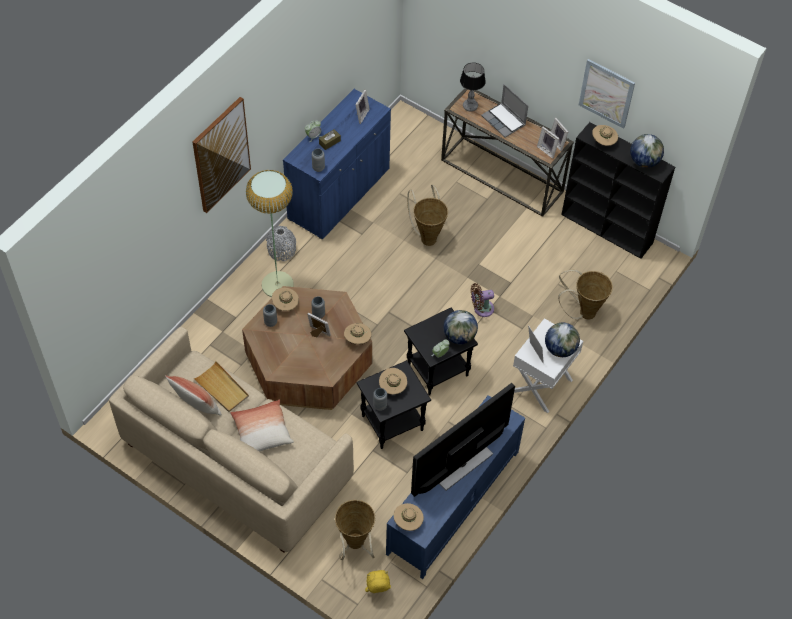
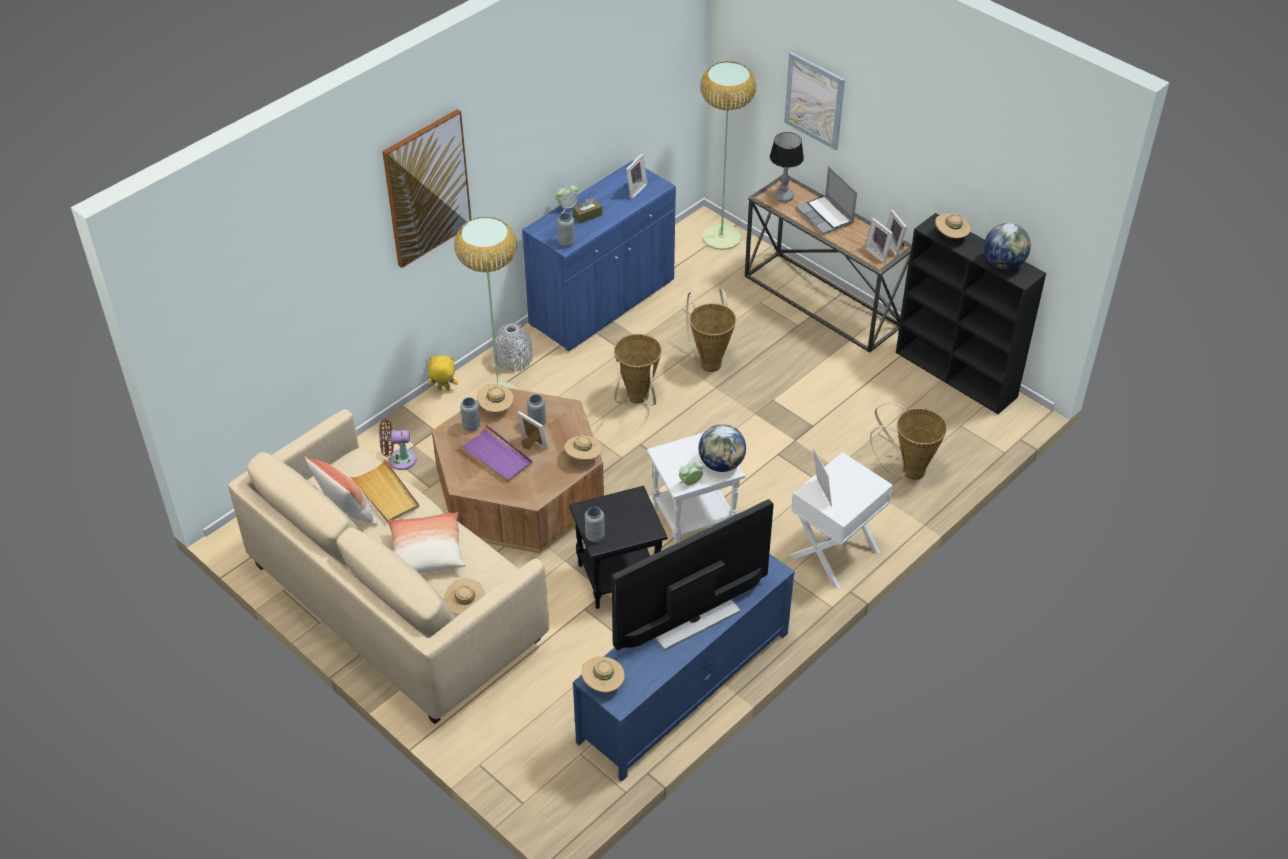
camera: 10 degrees right, 10 degrees down
basket [335,500,375,560] -> basket moved to [614,334,662,406]
yellow plush toy [365,570,391,593] -> yellow plush toy moved to [428,356,458,391]
beige hat [379,368,407,394] -> beige hat moved to [444,578,485,615]
black side table [404,307,478,395] -> white side table [647,433,745,544]
brown fan [471,283,494,317] -> brown fan moved to [379,419,416,470]
globe [545,323,580,357] -> none
picture [579,59,635,129] -> picture moved to [784,52,845,150]
none -> purple tray [458,424,533,483]
none -> floor lamp [700,61,756,250]

